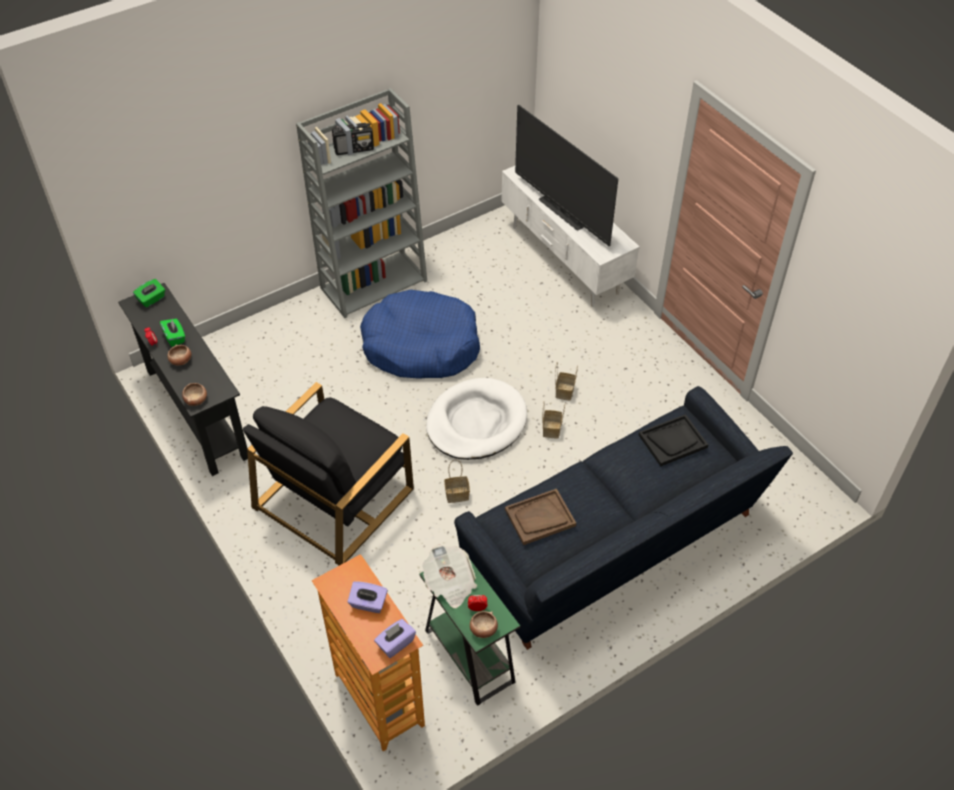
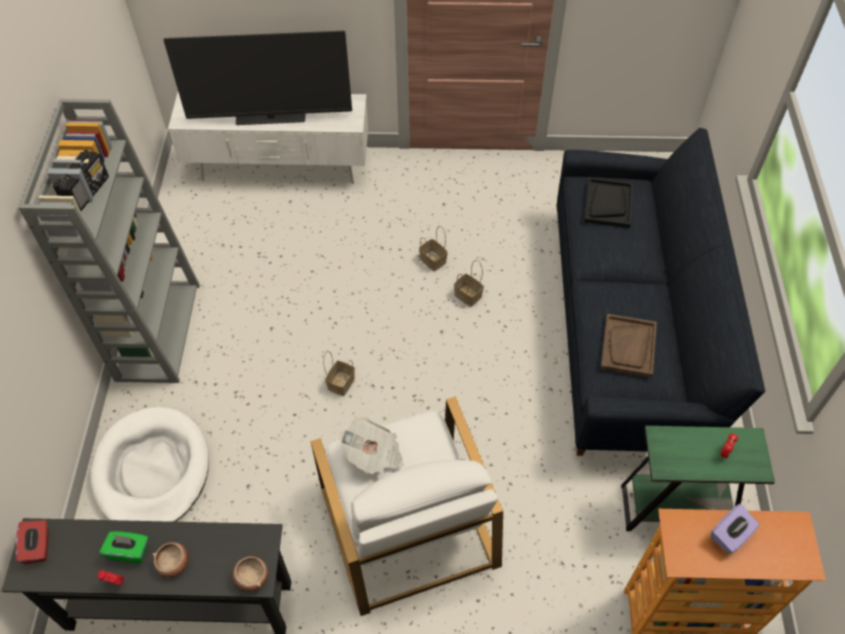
camera: 55 degrees left, 5 degrees up
green tissue box [133,279,165,307] -> red tissue box [16,520,49,564]
black armchair [243,382,414,565] -> white armchair [311,397,503,616]
blue dog bed [360,290,480,379] -> none
purple tissue box [374,619,416,658] -> none
newspaper [422,544,477,608] -> newspaper moved to [340,417,404,475]
white dog bed [426,378,527,460] -> white dog bed moved to [90,407,209,522]
basket [444,460,470,503] -> basket moved to [323,351,355,396]
bowl [470,611,498,638] -> none

